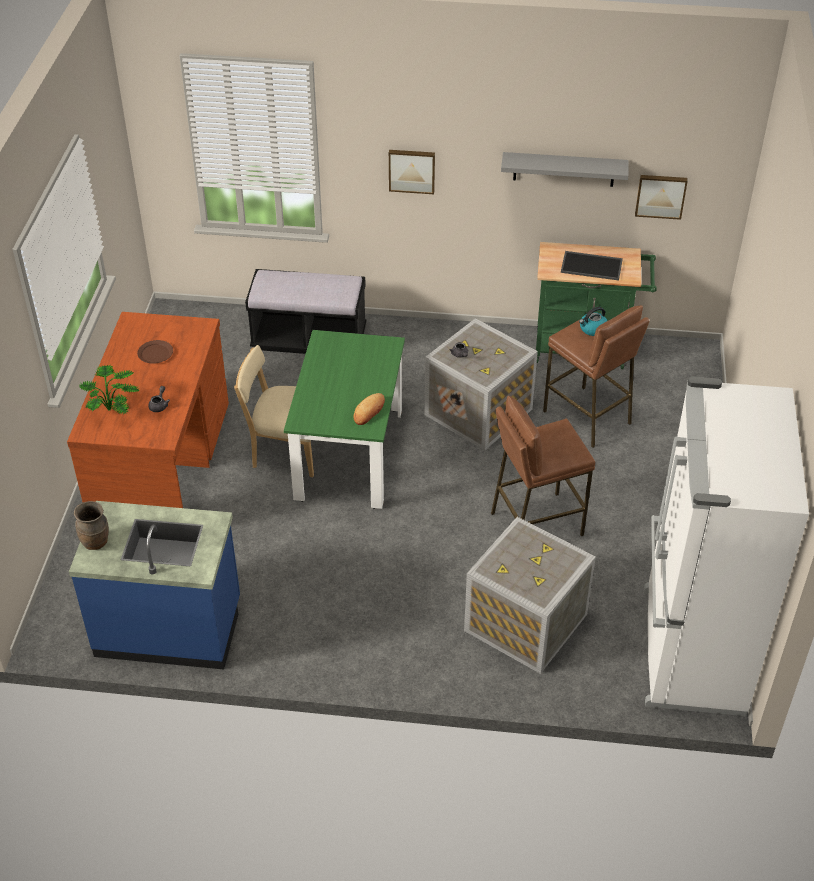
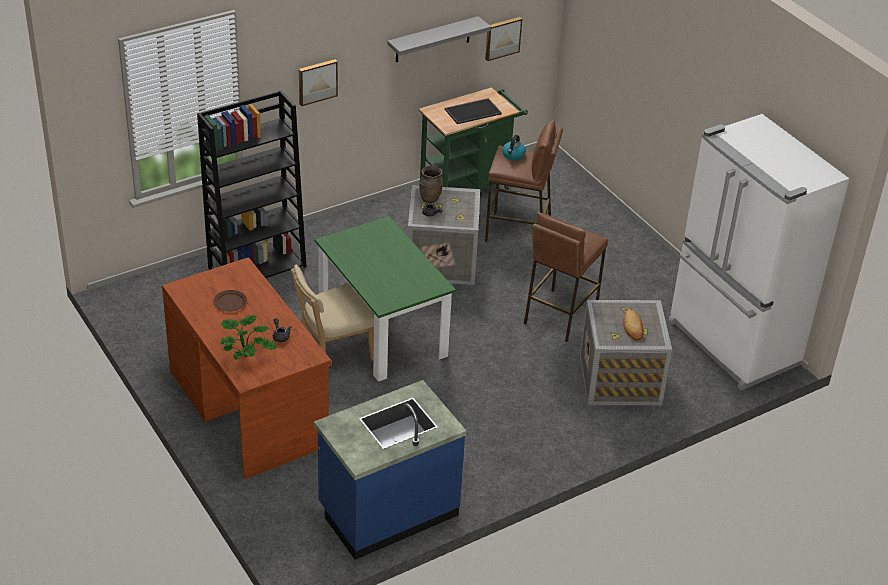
camera: 40 degrees left, 5 degrees down
brown vase [74,501,109,550] -> brown vase moved to [419,166,442,203]
black bench [245,269,367,354] -> black bookcase [197,90,306,278]
bread [353,393,385,425] -> bread moved to [623,310,644,340]

